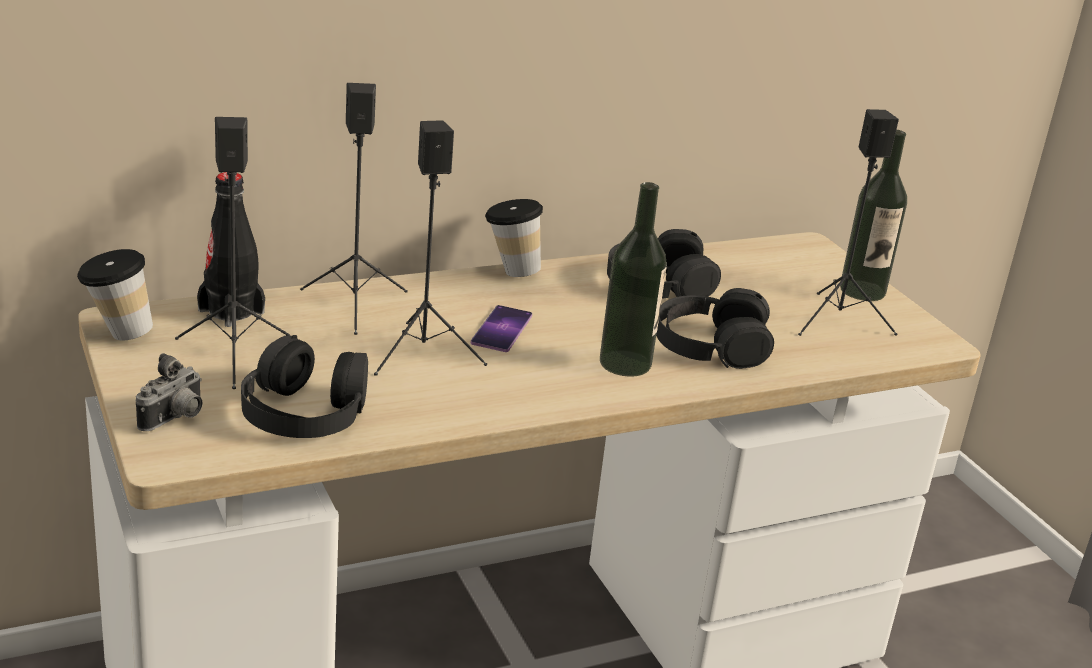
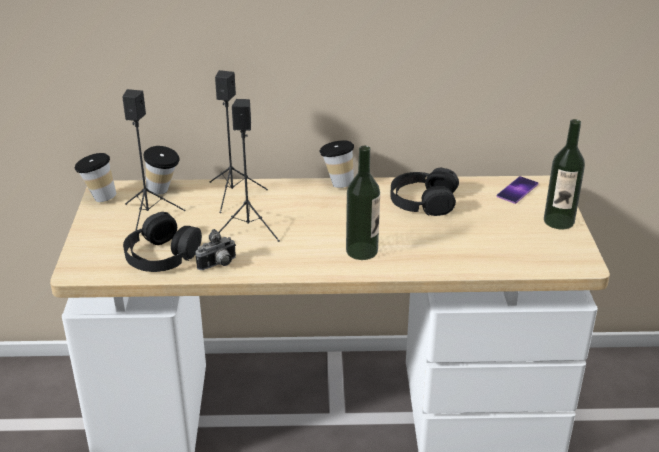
camera: 25 degrees right, 5 degrees up
camera [136,353,202,431] -> camera moved to [195,229,236,270]
black bottle [197,172,265,327] -> cup [144,146,180,195]
phone [471,305,532,352] -> phone moved to [497,176,538,204]
black headphones [656,288,774,369] -> none
black speaker [798,109,899,336] -> none

